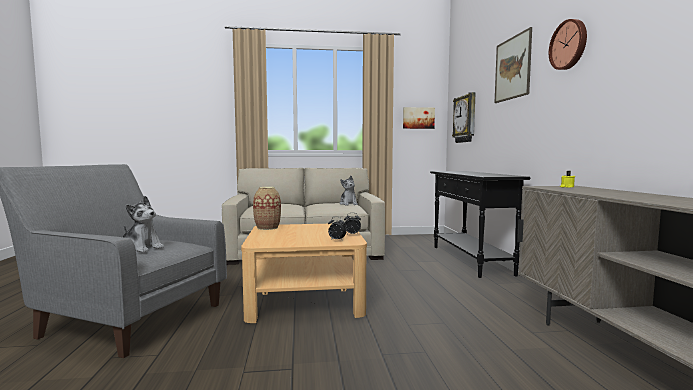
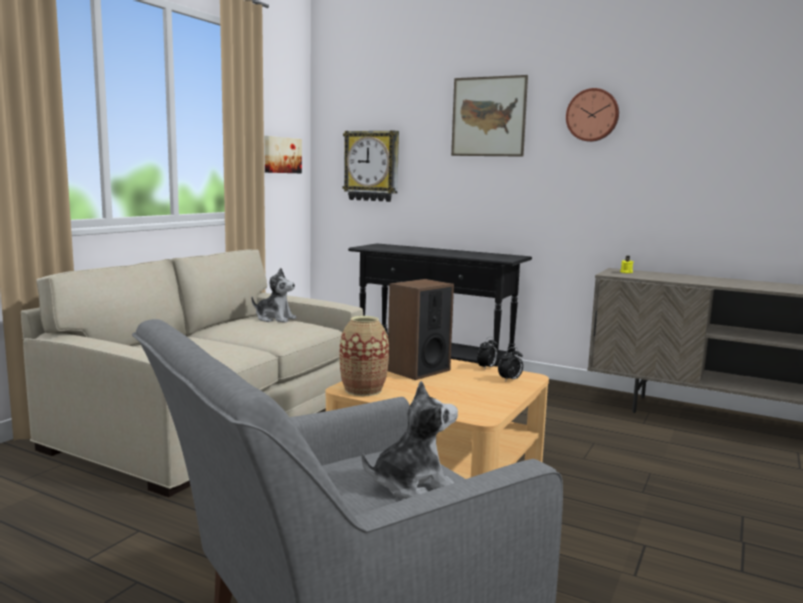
camera: 55 degrees left, 5 degrees up
none -> speaker [388,279,454,380]

